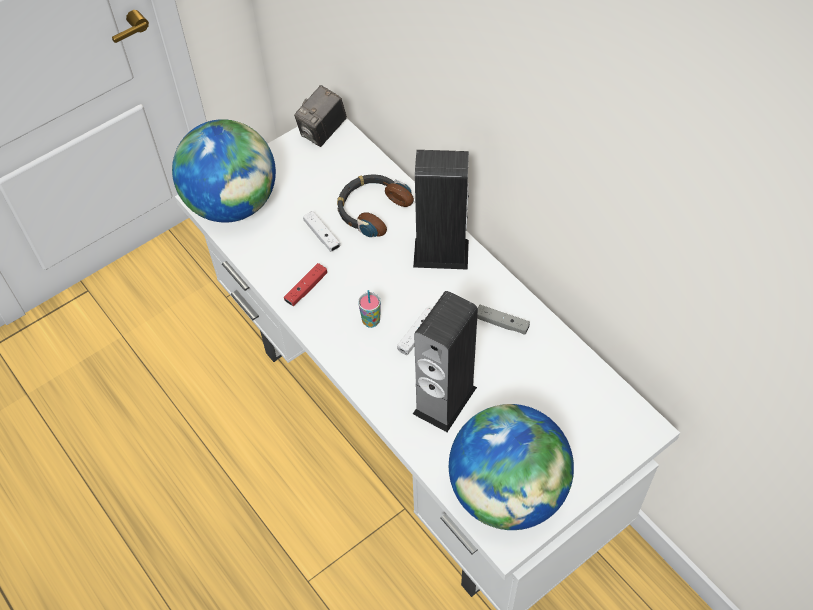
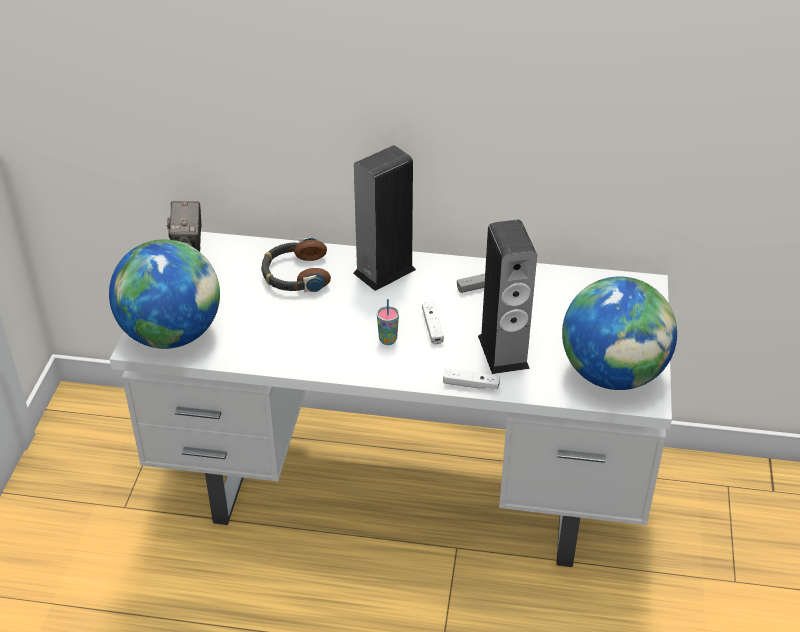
camera: 45 degrees left, 15 degrees down
red game controller [284,263,327,306] -> none
white game controller [303,211,341,252] -> white game controller moved to [443,369,500,390]

